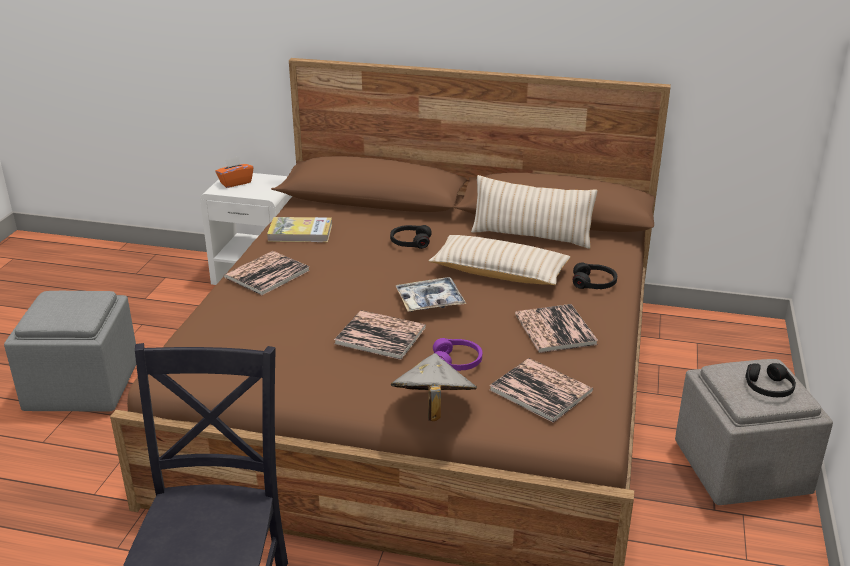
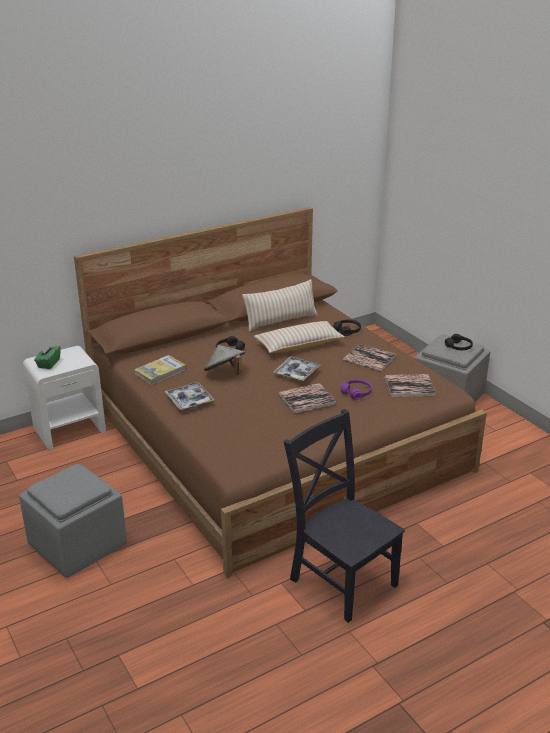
camera: 45 degrees left, 0 degrees up
orange tissue box [216,156,253,188] -> green tissue box [34,343,61,369]
book [224,251,310,295] -> tray [165,382,214,410]
grey hat [391,353,477,421] -> grey hat moved to [204,345,246,375]

